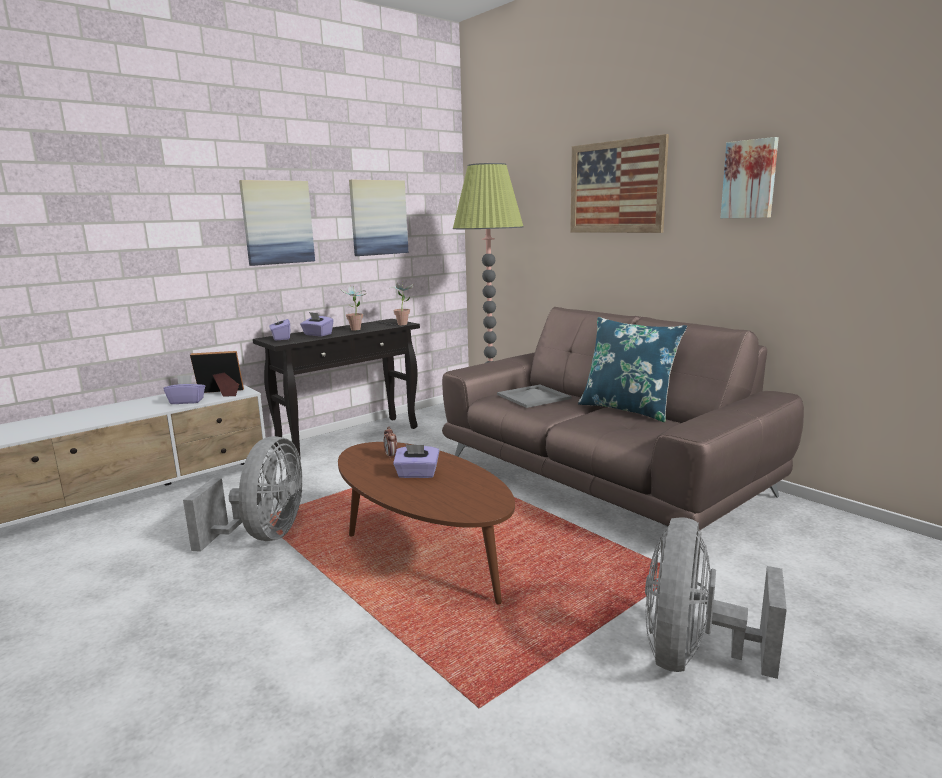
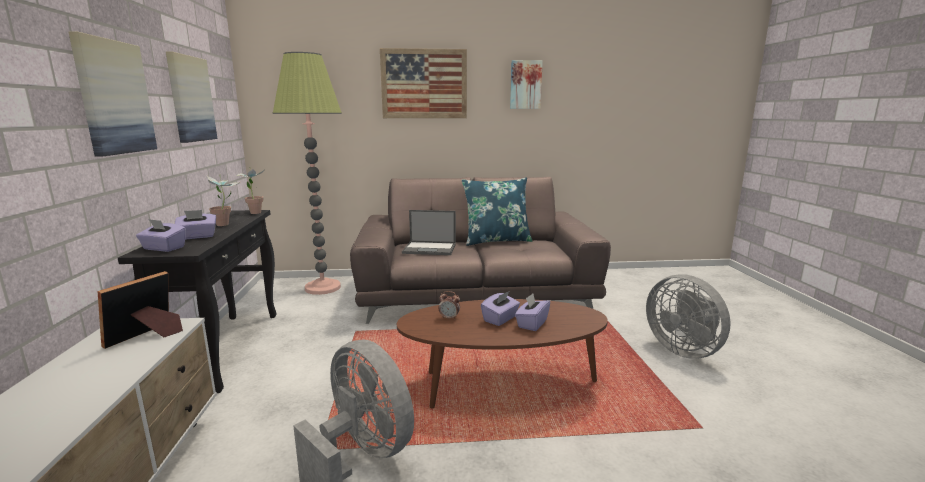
camera: 55 degrees left, 0 degrees up
purple tissue box [163,375,205,404] -> purple tissue box moved to [515,293,550,331]
grey tray [497,385,572,408] -> laptop [402,210,456,255]

